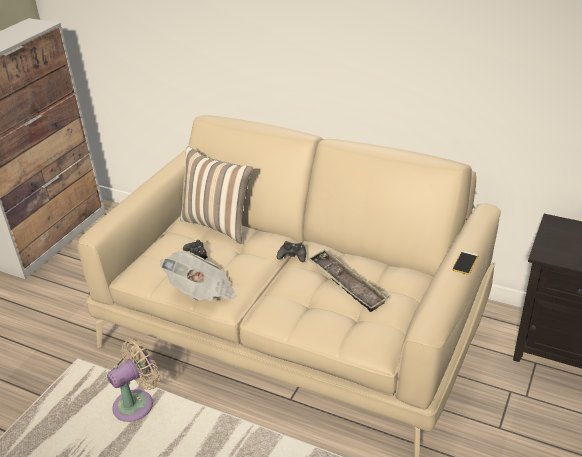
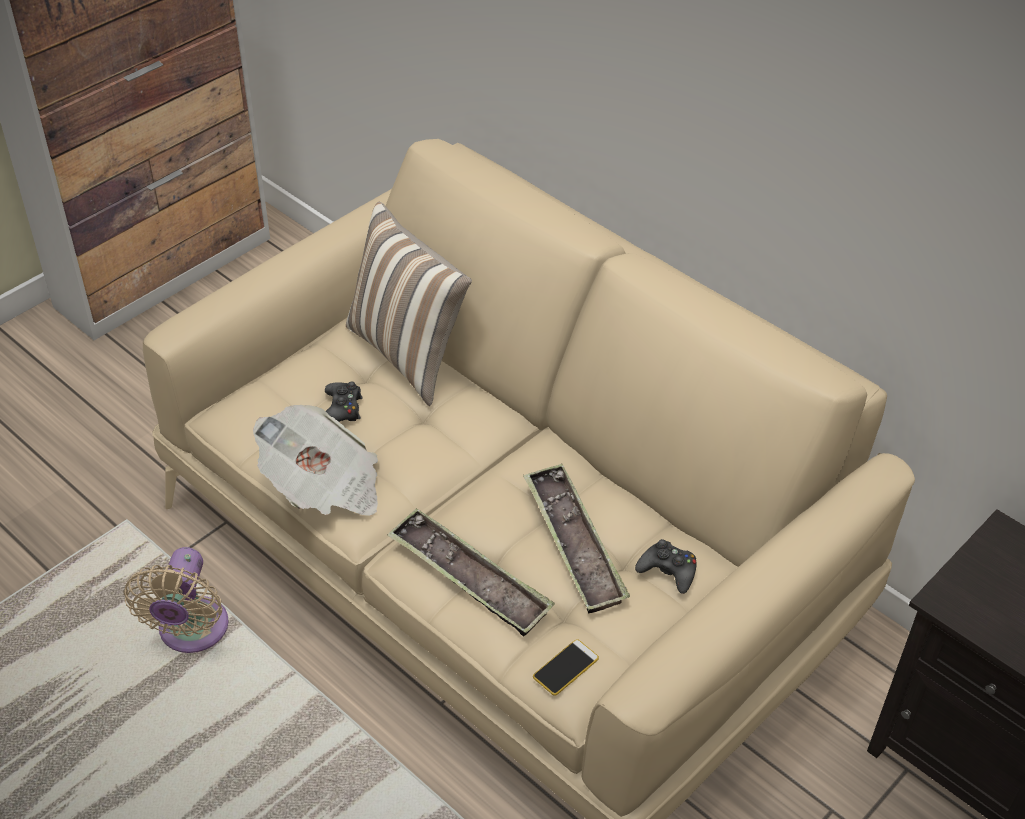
camera: 15 degrees right, 10 degrees up
beige fan [107,339,160,422] -> beige fan turned 120 degrees clockwise [124,547,229,653]
black game controller [277,241,306,262] -> black game controller moved to [635,539,697,594]
phone [452,250,479,275] -> phone moved to [533,639,599,696]
none -> tray [387,508,555,636]

